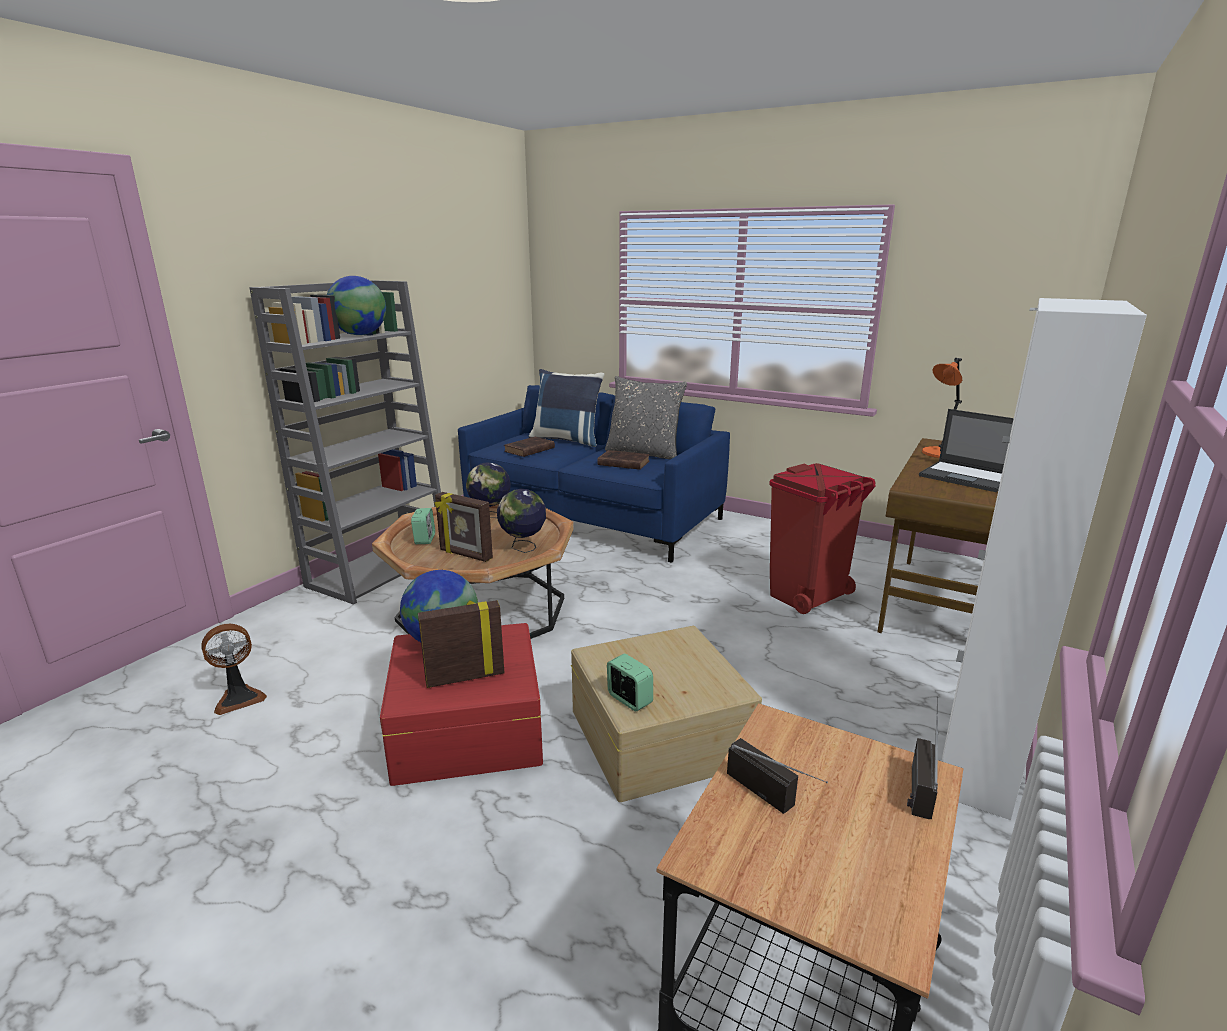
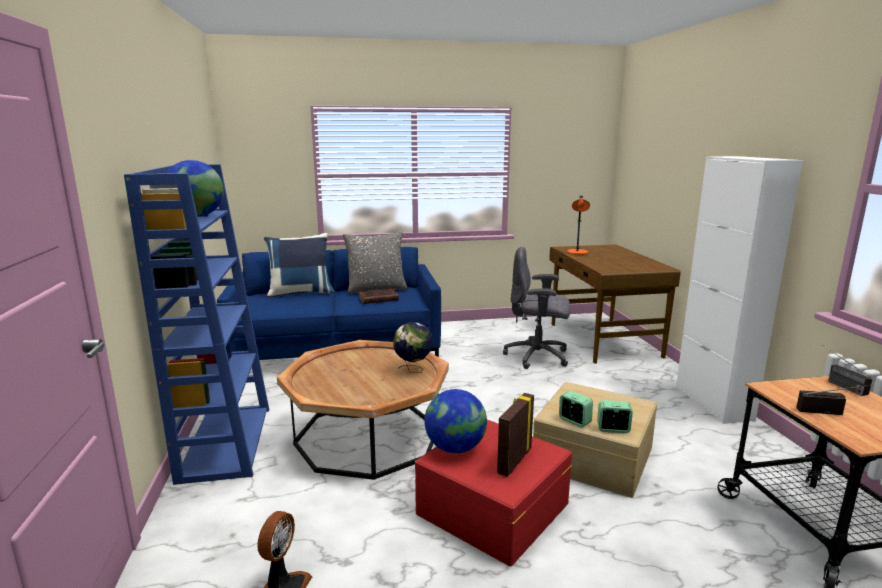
camera: 40 degrees left, 5 degrees down
grey bookcase [249,280,441,605] -> blue bookcase [124,164,269,485]
alarm clock [411,508,435,544] -> alarm clock moved to [559,391,593,427]
picture frame [434,492,493,562] -> none
globe [466,462,511,513] -> none
brown book [504,437,555,457] -> none
red trash can [769,463,876,614] -> grey office chair [503,247,570,369]
laptop [919,409,1014,492] -> none

